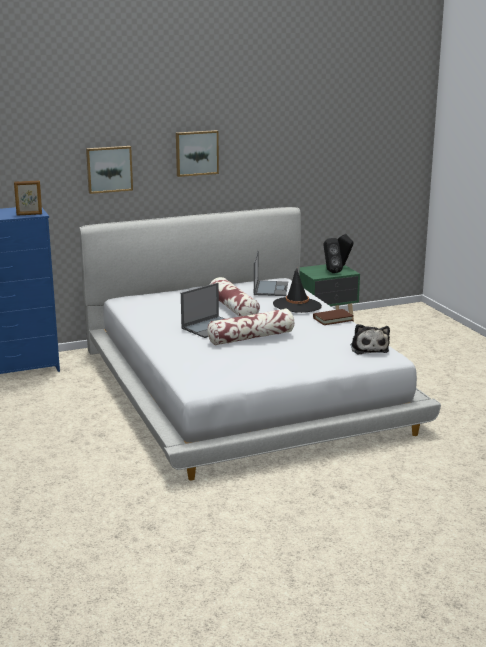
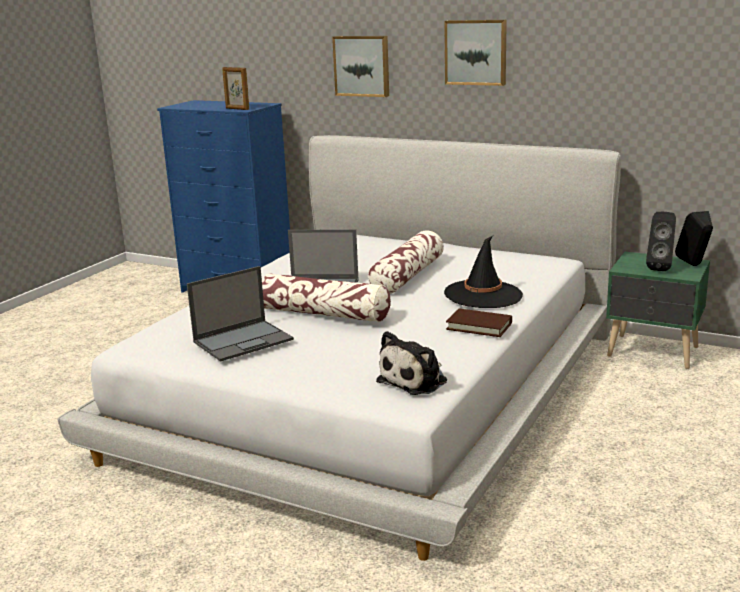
camera: 50 degrees right, 0 degrees up
laptop [254,251,288,296] -> laptop moved to [187,266,294,362]

